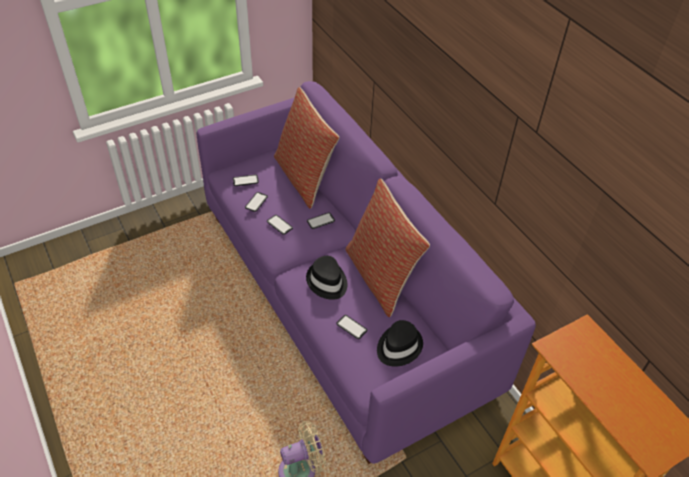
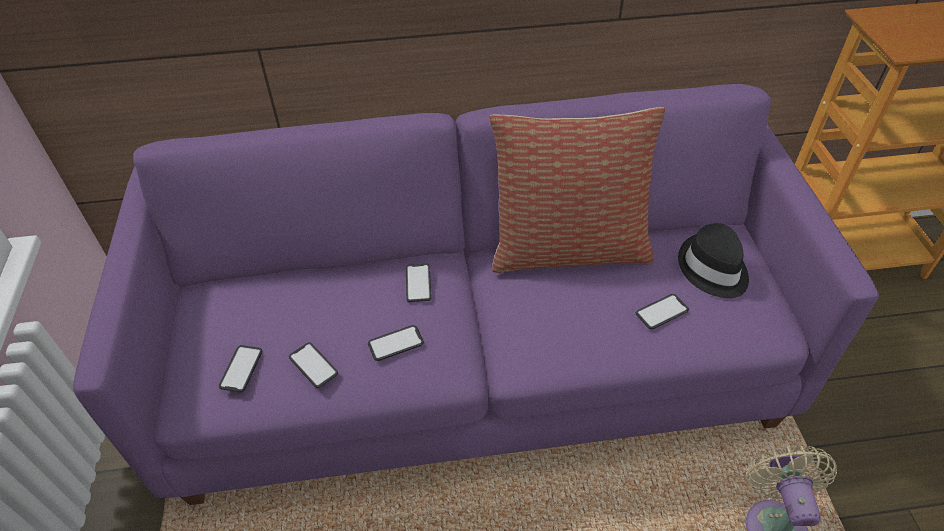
camera: 65 degrees left, 0 degrees up
pillow [274,87,339,208] -> none
black hat [306,256,347,300] -> none

